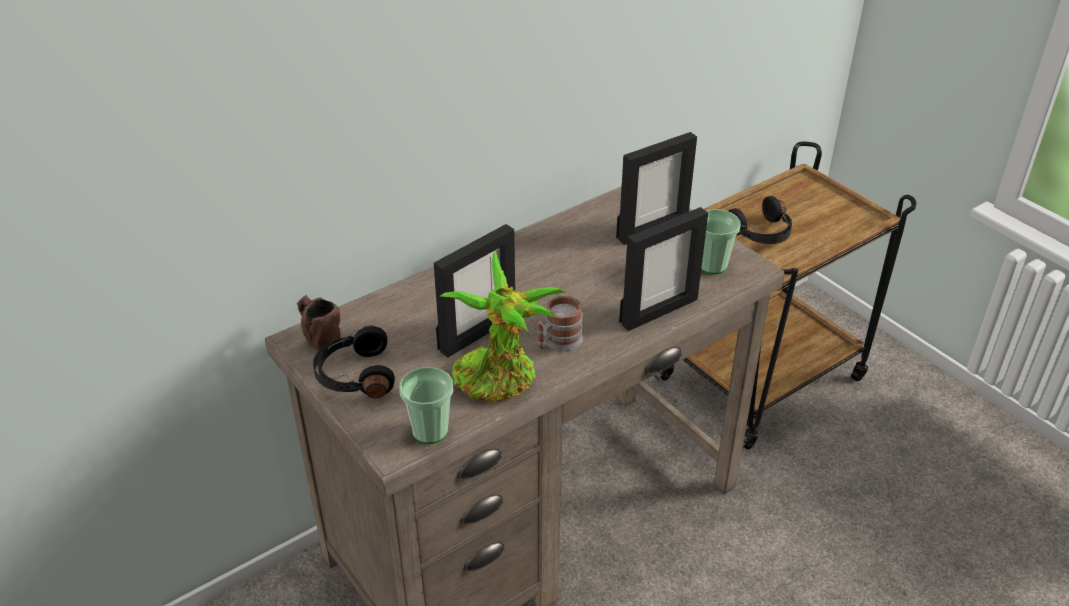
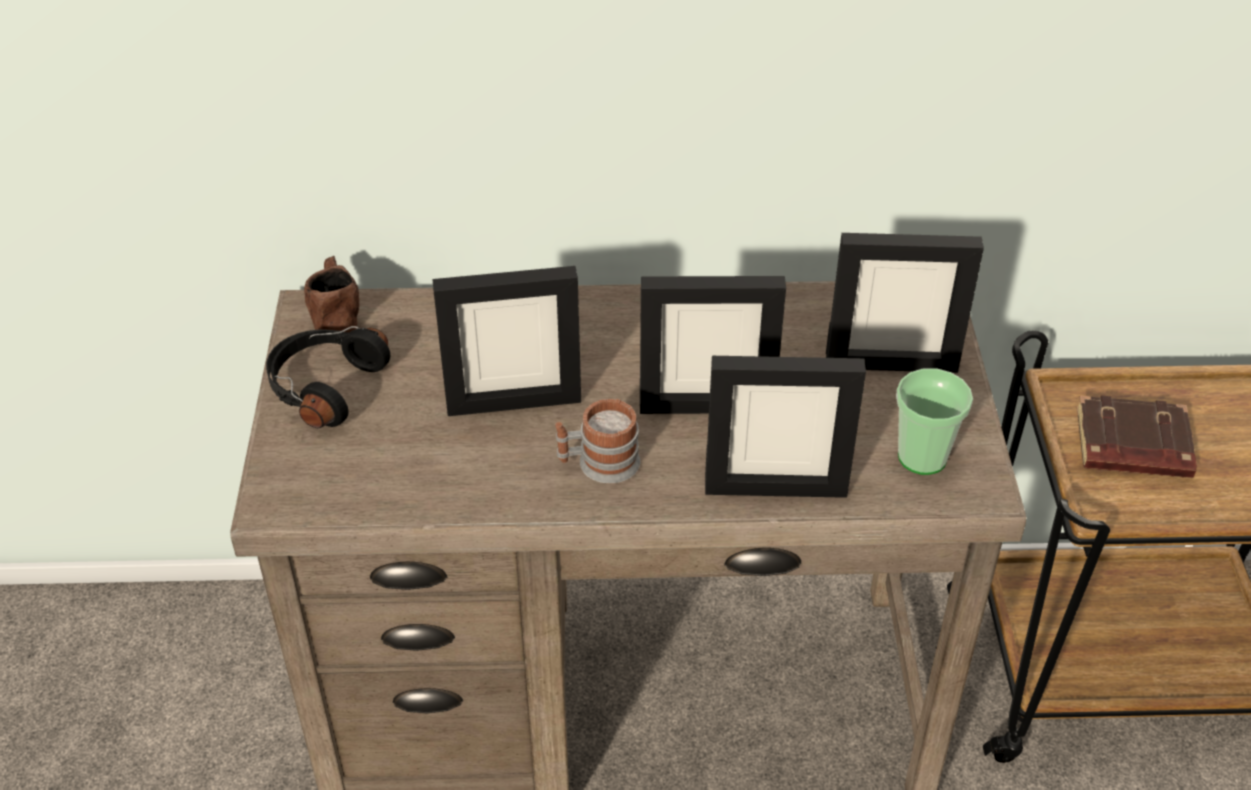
camera: 35 degrees right, 5 degrees up
cup [399,367,453,444] -> none
potted plant [439,251,566,402] -> none
black headphones [728,196,792,244] -> brown book [1077,395,1197,478]
none -> picture frame [640,276,786,414]

